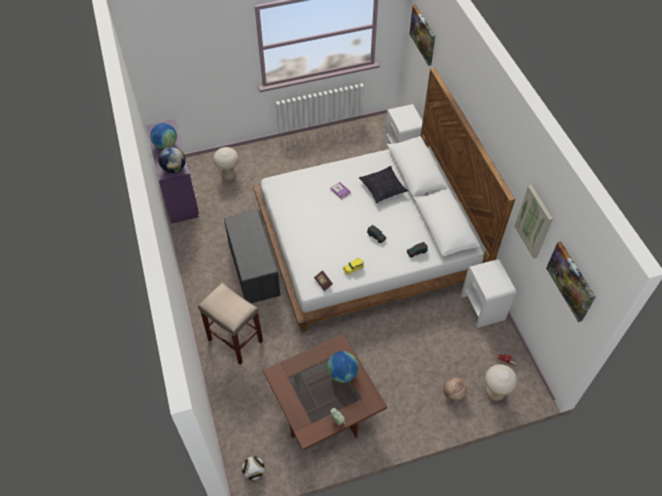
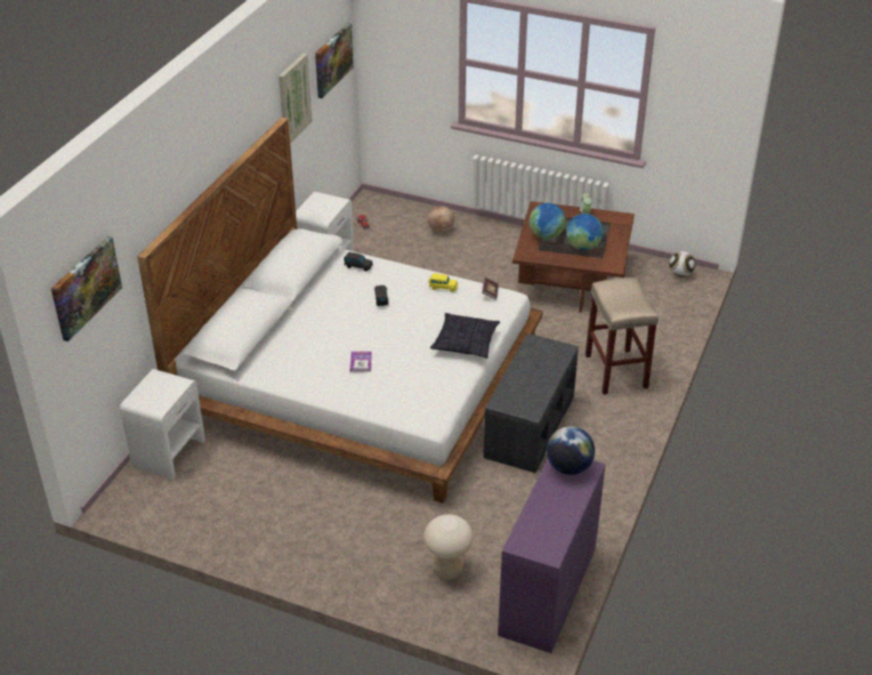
camera: 140 degrees left, 15 degrees down
globe [150,123,177,149] -> globe moved to [566,213,603,250]
pillow [359,166,408,204] -> pillow moved to [430,313,500,358]
beige stool [485,364,517,401] -> none

